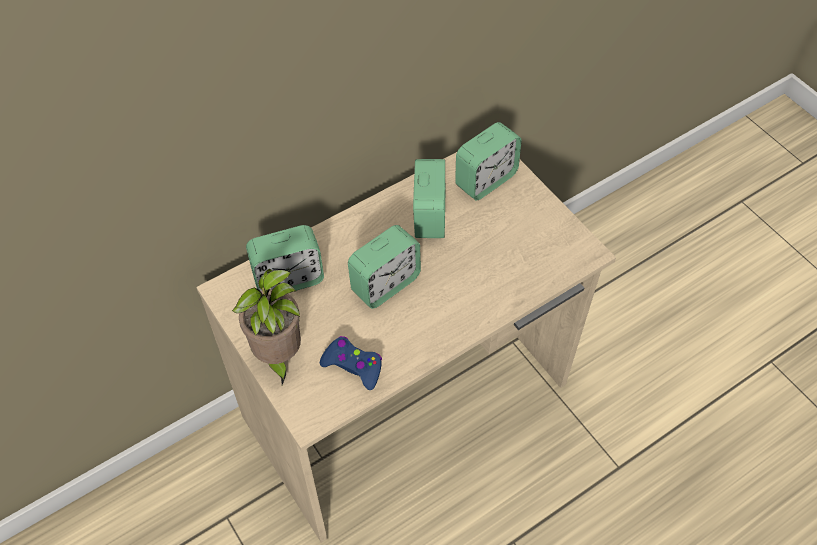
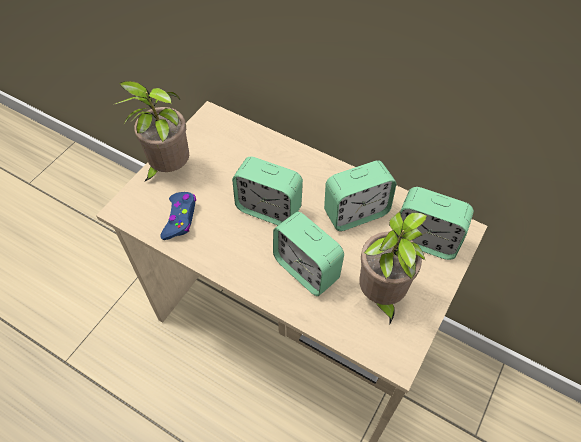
camera: 65 degrees right, 0 degrees up
alarm clock [246,225,324,291] -> alarm clock moved to [273,212,344,296]
none -> potted plant [359,212,427,326]

